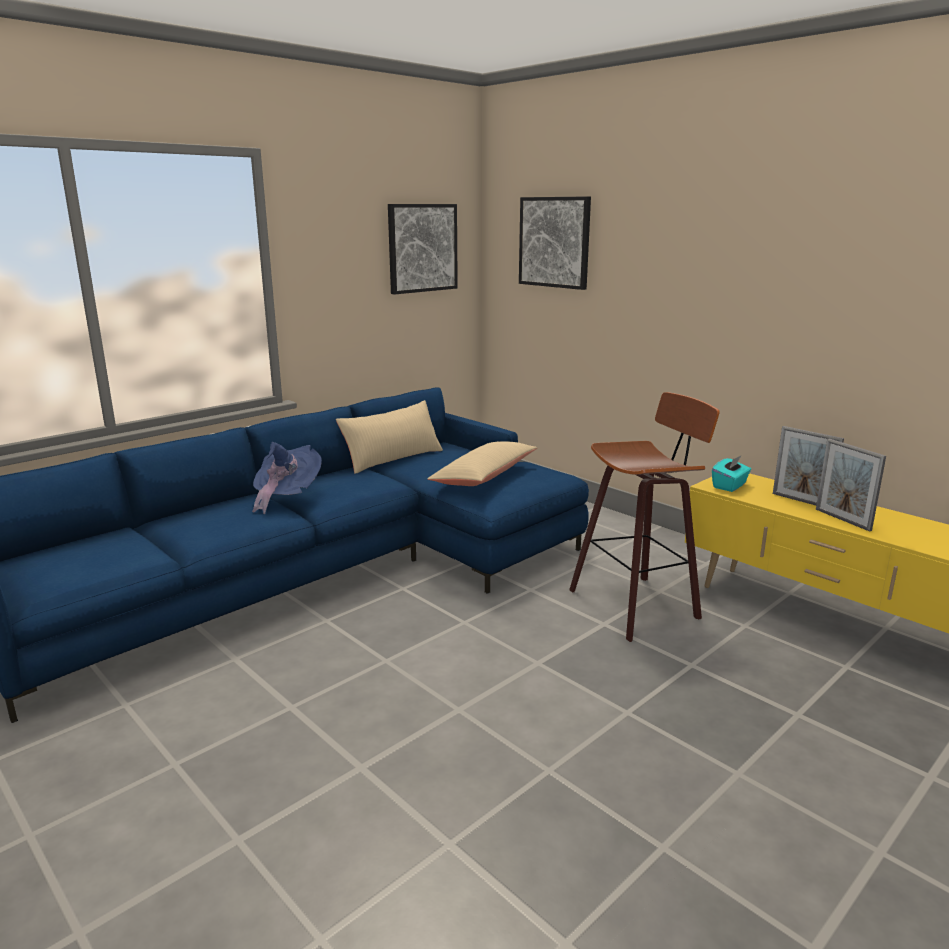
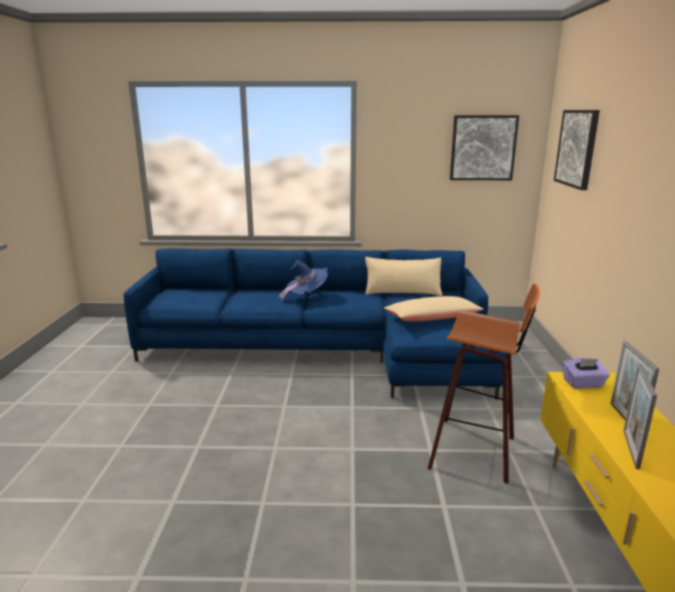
camera: 45 degrees right, 0 degrees up
turquoise tissue box [712,455,751,492] -> purple tissue box [562,358,610,388]

